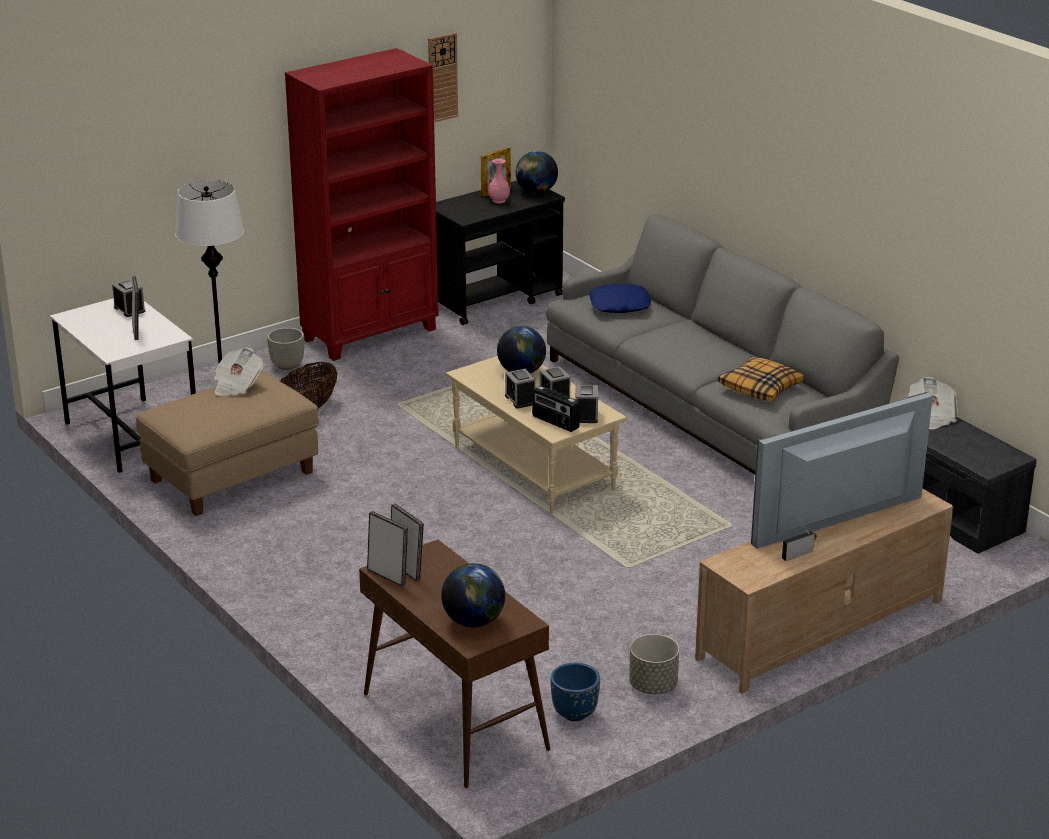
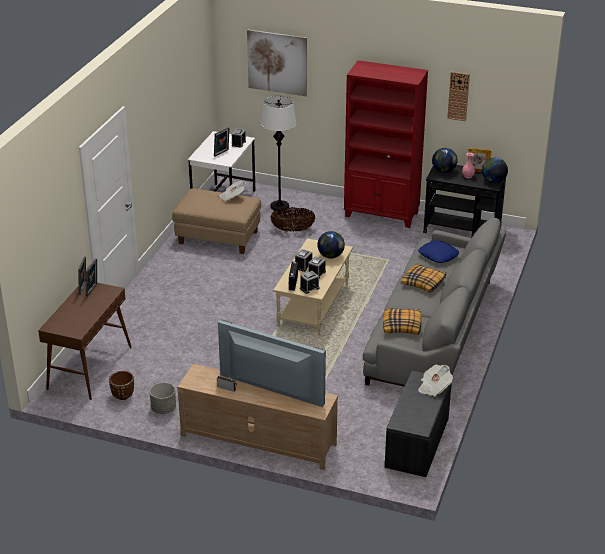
camera: 55 degrees right, 5 degrees up
grey planter [267,328,304,370] -> none
globe [441,563,505,627] -> globe moved to [432,148,458,173]
blue planter [550,663,600,721] -> brown planter [109,371,134,400]
none -> picture [247,30,307,96]
none -> pillow [401,264,446,293]

